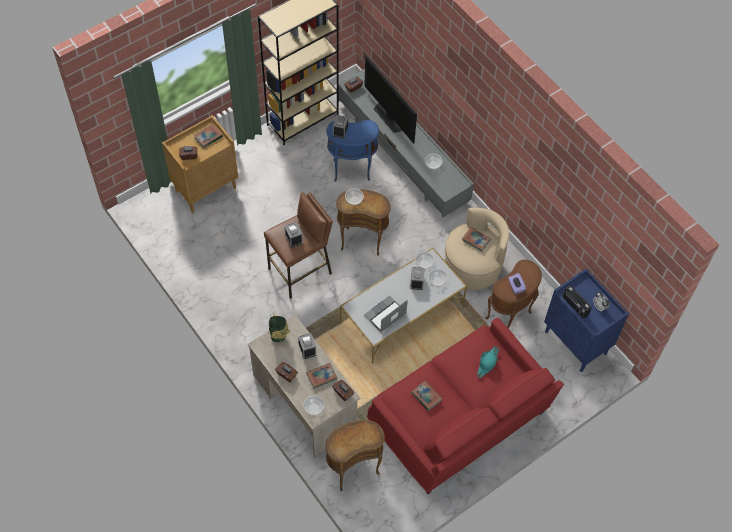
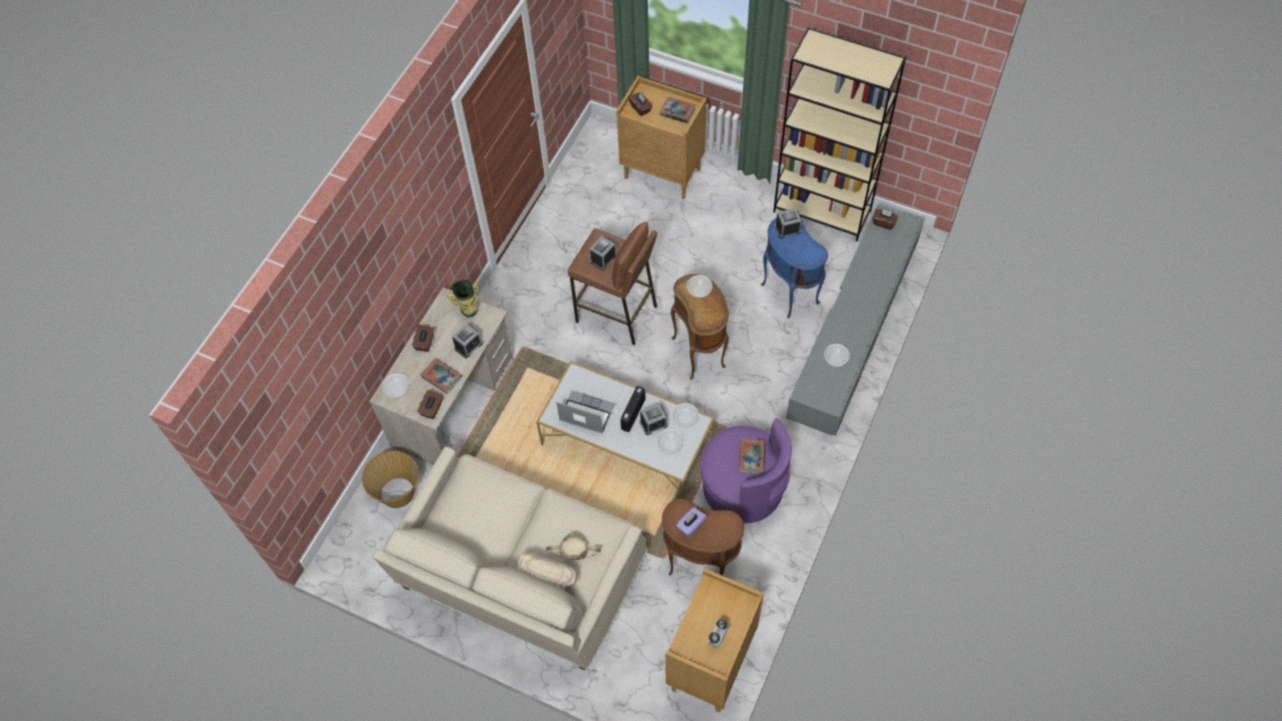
camera: 65 degrees right, 0 degrees up
brown side table [326,420,385,491] -> basket [362,451,419,508]
television [364,55,417,144] -> none
red sofa [367,318,564,494] -> beige sofa [372,447,648,670]
book [411,381,442,411] -> none
beige armchair [445,207,509,290] -> purple armchair [700,418,792,524]
turquoise hat [477,346,499,378] -> beige hat [546,534,601,561]
blue cabinet [544,268,629,372] -> brown cabinet [665,568,764,712]
radio [563,285,592,319] -> radio moved to [620,386,646,432]
none -> beige pillow [517,552,578,587]

